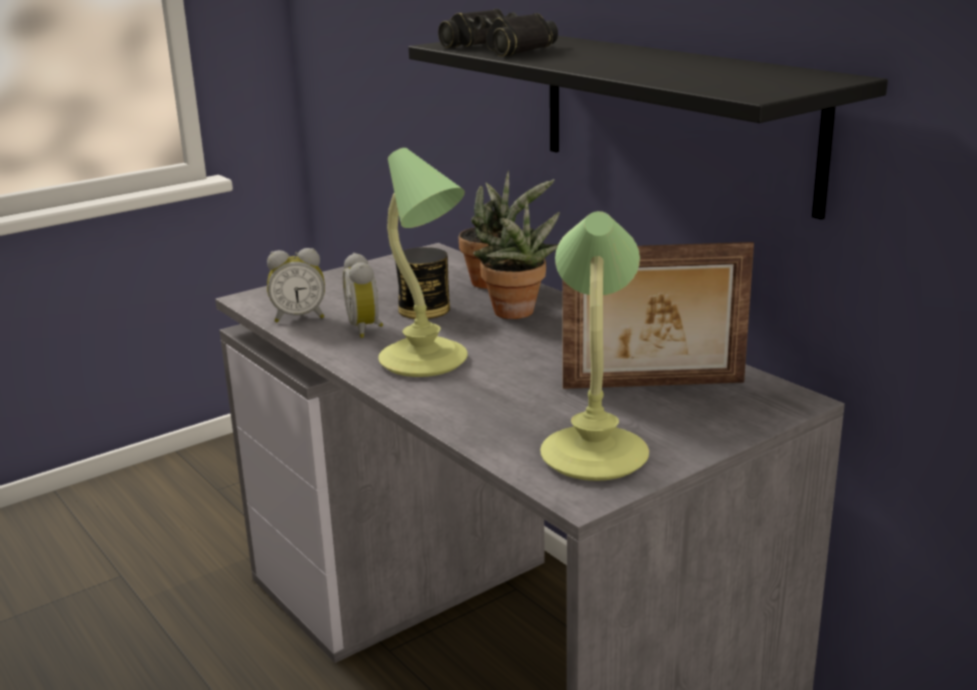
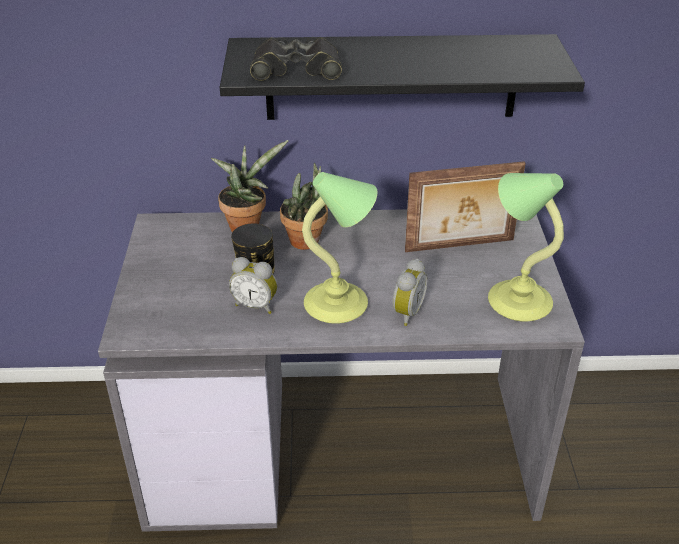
camera: 55 degrees left, 15 degrees up
alarm clock [267,248,325,322] -> alarm clock moved to [392,259,427,326]
picture frame [563,242,754,389] -> picture frame turned 45 degrees clockwise [405,161,526,252]

